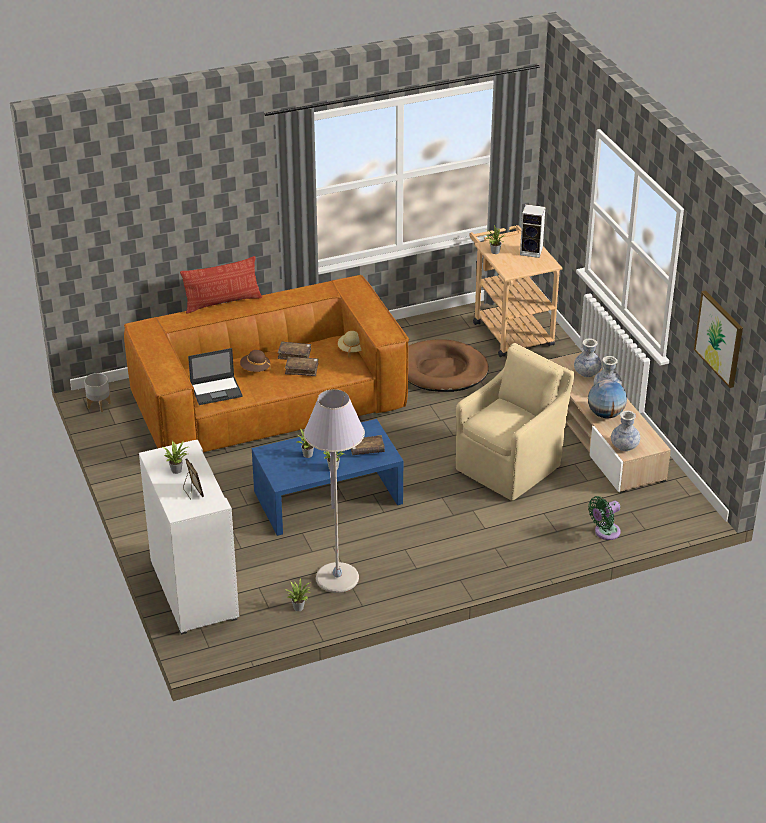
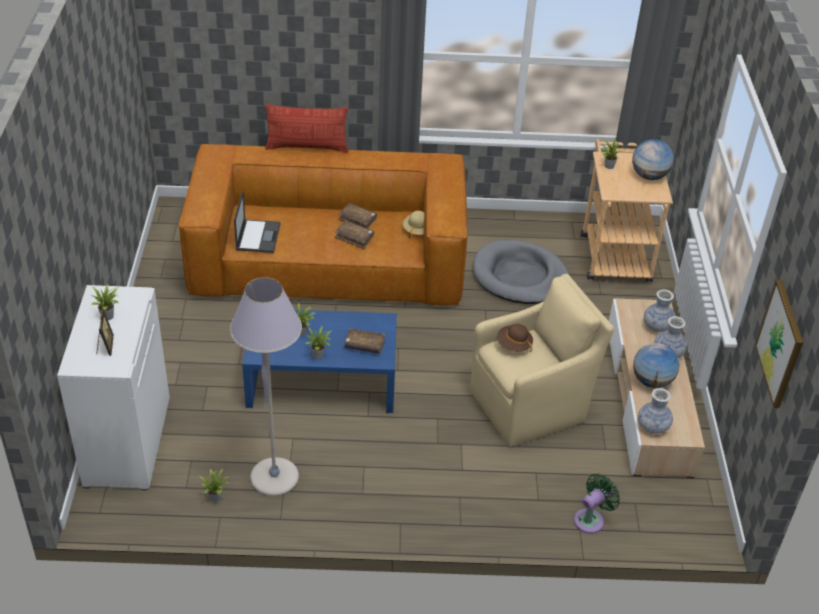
camera: 20 degrees right, 5 degrees up
grey planter [84,373,111,412] -> none
laptop [188,348,243,405] -> laptop turned 90 degrees counterclockwise [234,191,281,253]
brown hat [240,350,271,372] -> brown hat moved to [497,324,533,352]
brown dog bed [408,339,489,392] -> grey dog bed [473,240,569,304]
speaker [520,204,545,258] -> globe [632,139,674,180]
green fan [588,496,621,540] -> green fan turned 150 degrees clockwise [574,474,620,534]

